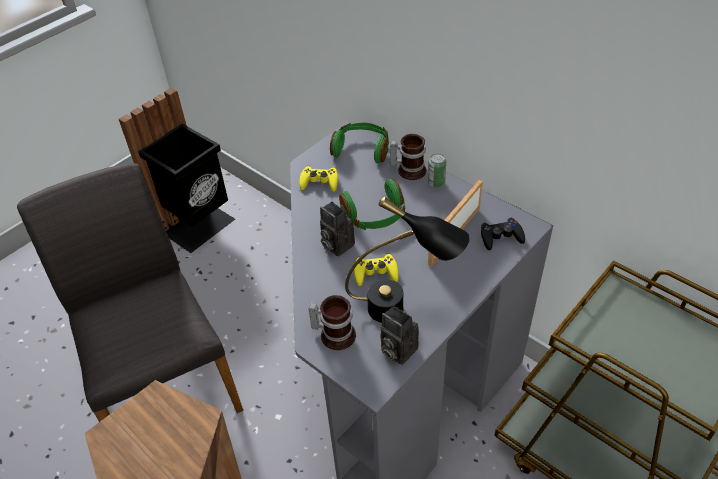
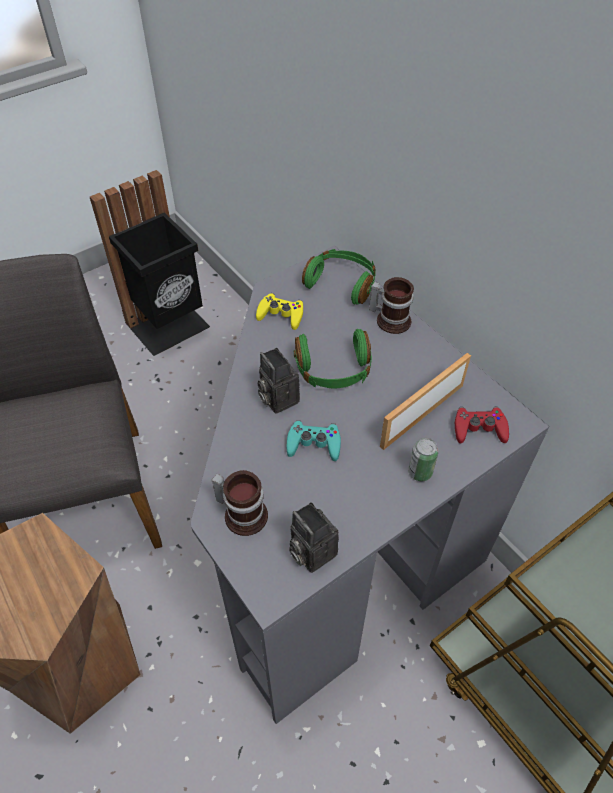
camera: 10 degrees right, 5 degrees up
black table lamp [345,197,470,323] -> none
yellow game controller [354,253,399,286] -> turquoise game controller [287,420,341,461]
can [428,153,446,188] -> can moved to [408,438,438,481]
black game controller [481,217,525,250] -> red game controller [455,407,509,443]

